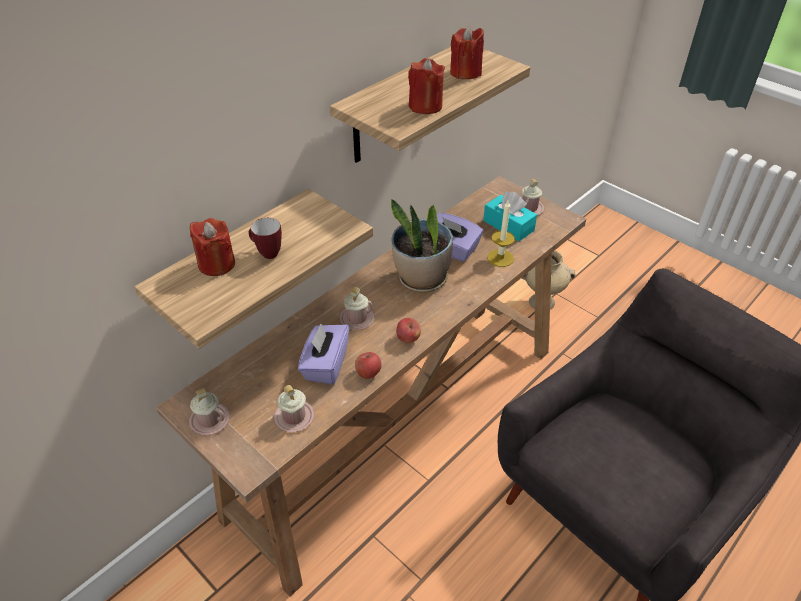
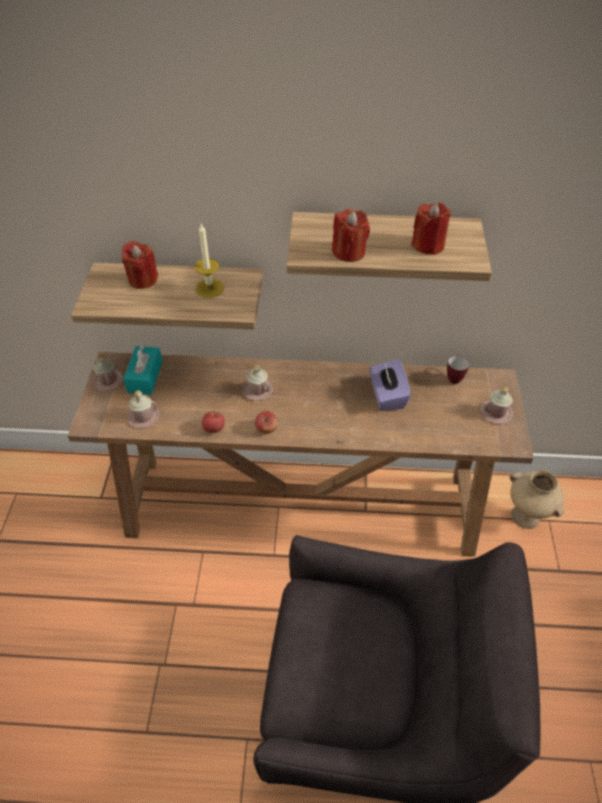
camera: 50 degrees right, 5 degrees up
mug [249,218,282,259] -> mug moved to [447,356,469,384]
purple tissue box [298,323,349,385] -> none
potted plant [391,200,453,293] -> none
turquoise tissue box [483,192,537,241] -> turquoise tissue box moved to [123,345,163,395]
candle [487,201,515,267] -> candle moved to [194,224,224,298]

